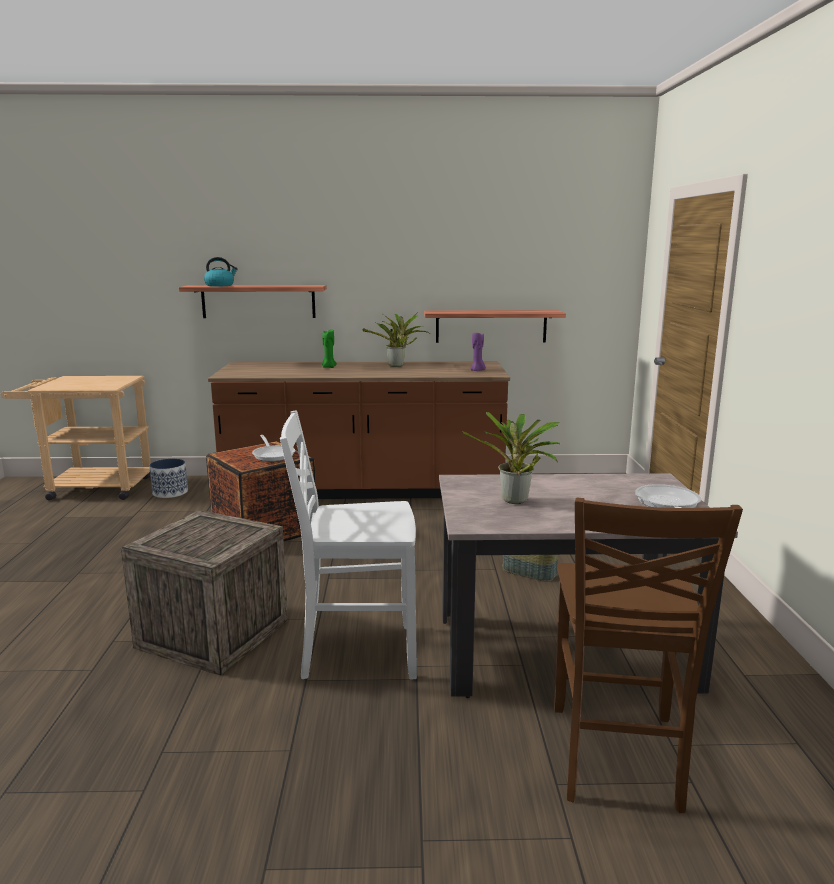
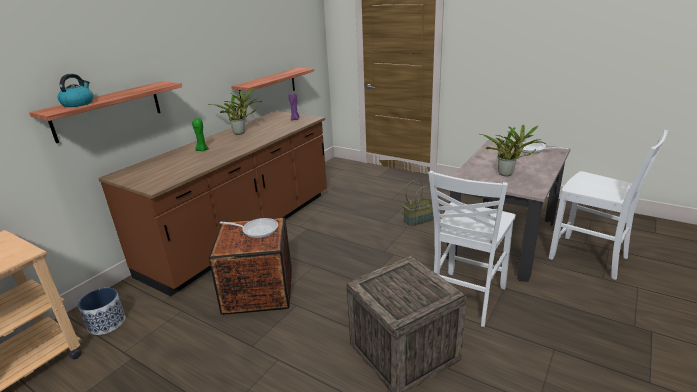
camera: 55 degrees left, 10 degrees up
brown chair [554,498,743,813] -> white chair [549,130,668,280]

